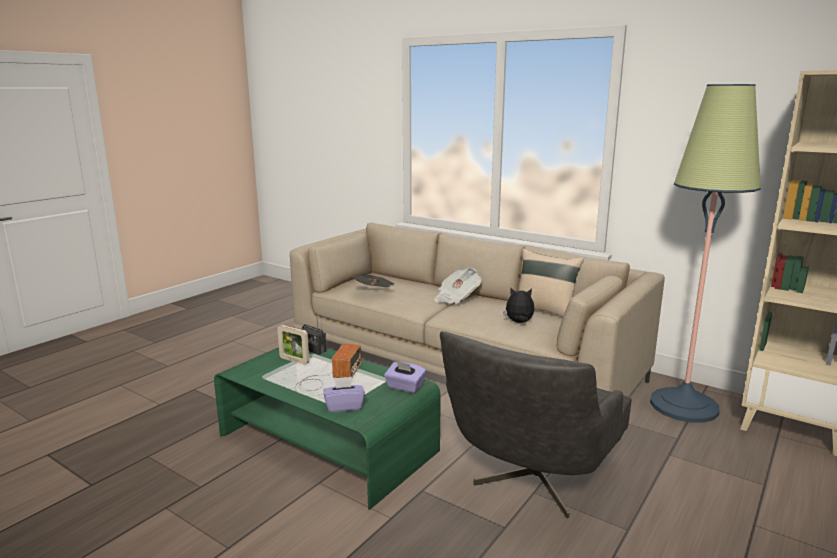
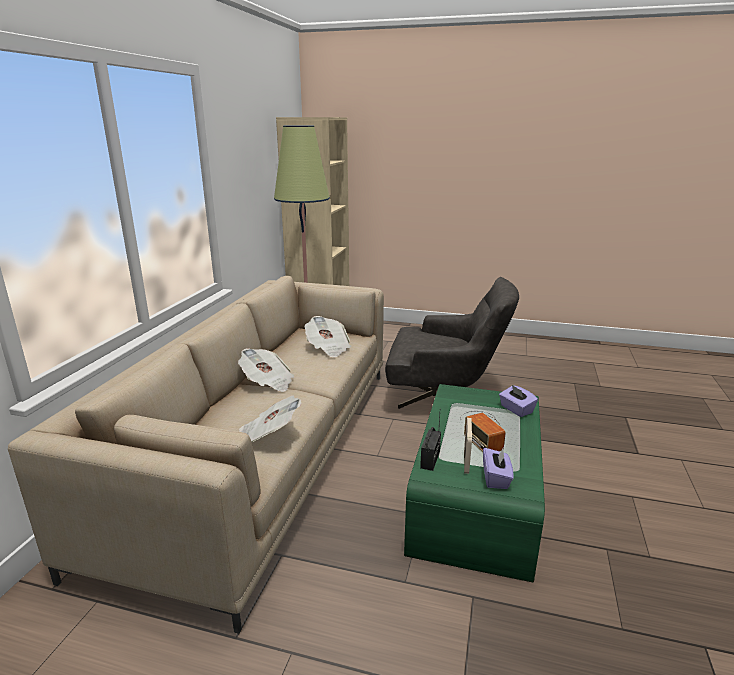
camera: 110 degrees left, 5 degrees up
radio [295,344,362,396] -> radio turned 105 degrees counterclockwise [460,411,506,452]
purple tissue box [384,361,426,393] -> purple tissue box moved to [483,448,513,489]
plush toy [503,287,534,323] -> newspaper [304,316,352,358]
beige pillow [519,248,584,317] -> none

